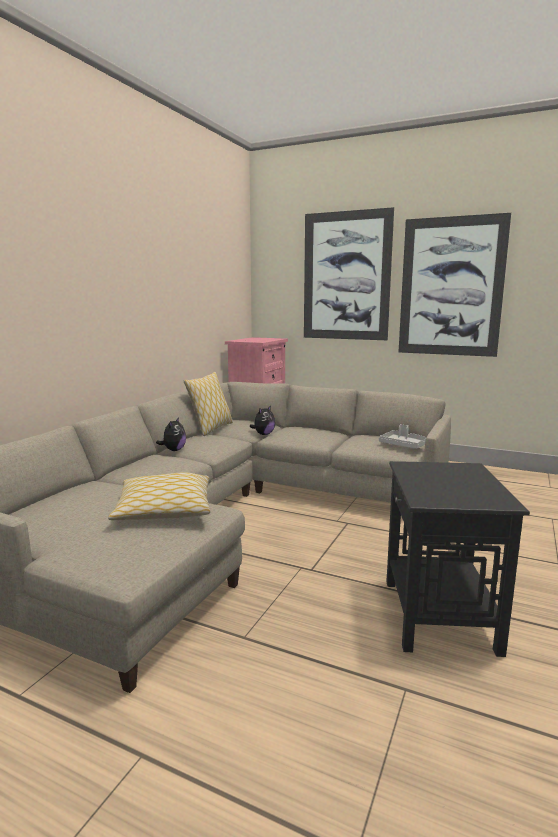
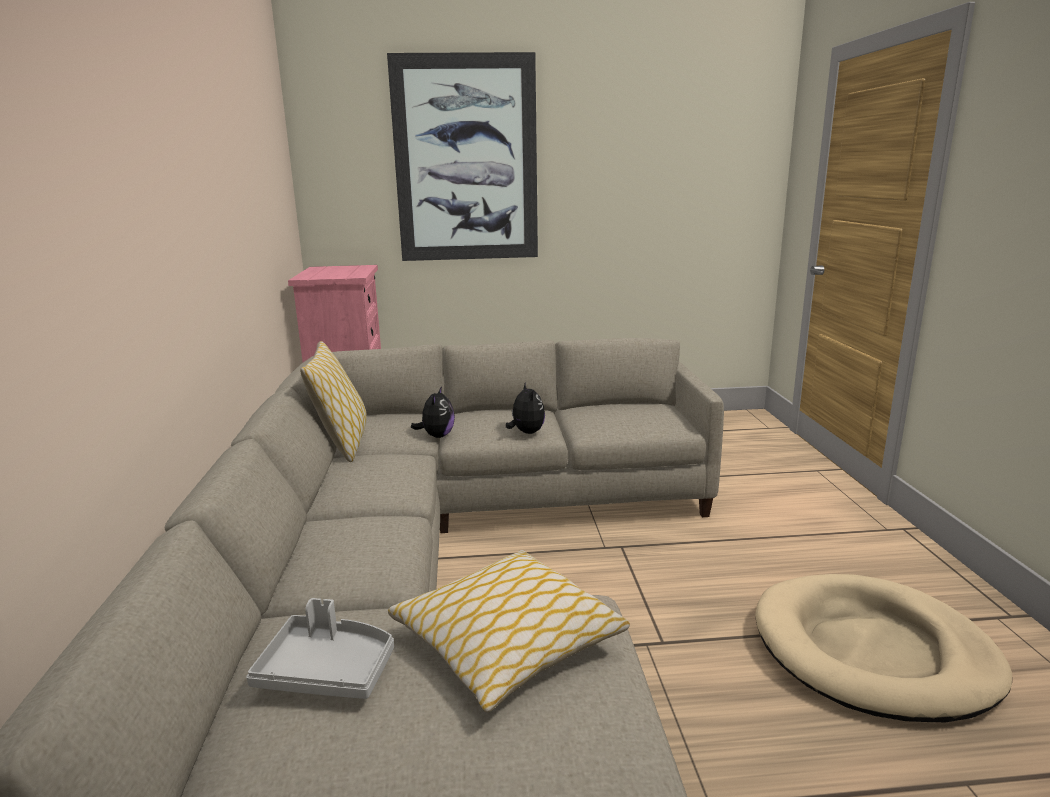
camera: 30 degrees left, 5 degrees up
plush toy [156,417,186,451] -> plush toy moved to [506,382,545,434]
grey tray [379,424,426,449] -> grey tray moved to [246,598,394,699]
black side table [386,461,530,657] -> beige dog bed [755,574,1012,722]
picture [399,213,511,357] -> none

